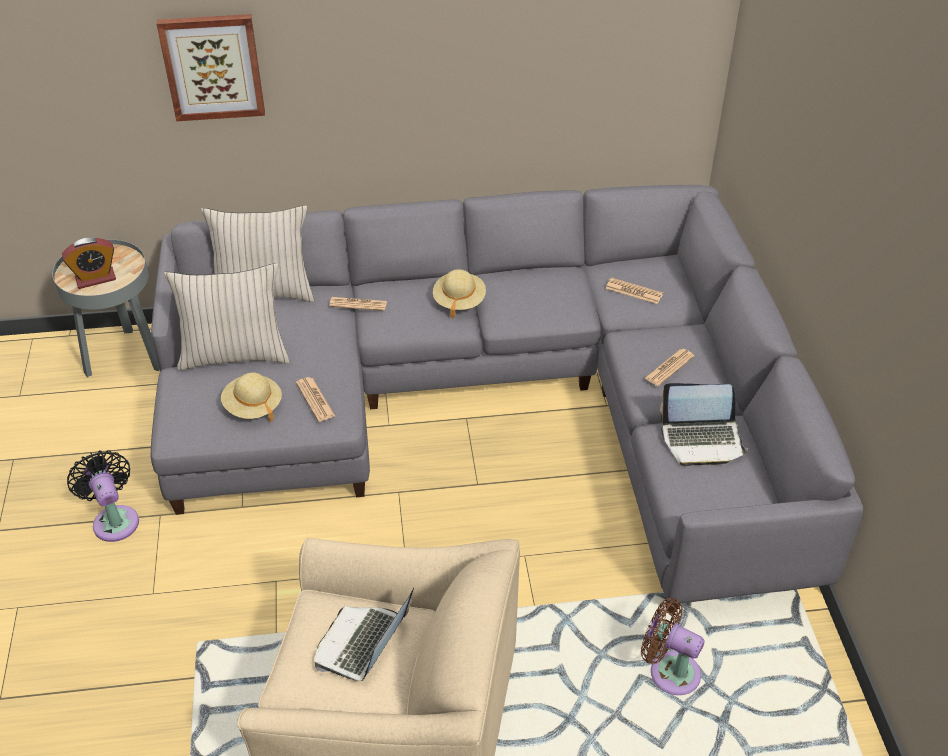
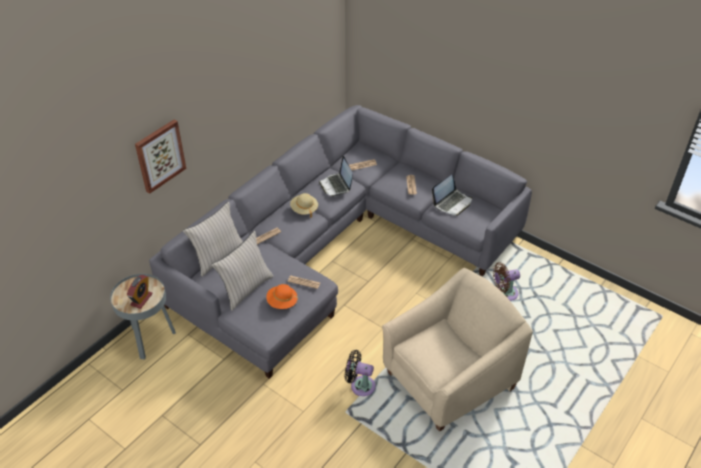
camera: 45 degrees left, 0 degrees up
black fan [67,450,139,542] -> black fan moved to [345,350,376,396]
beige hat [221,372,282,422] -> orange hat [266,284,298,309]
laptop [315,588,414,681] -> laptop moved to [319,156,353,197]

